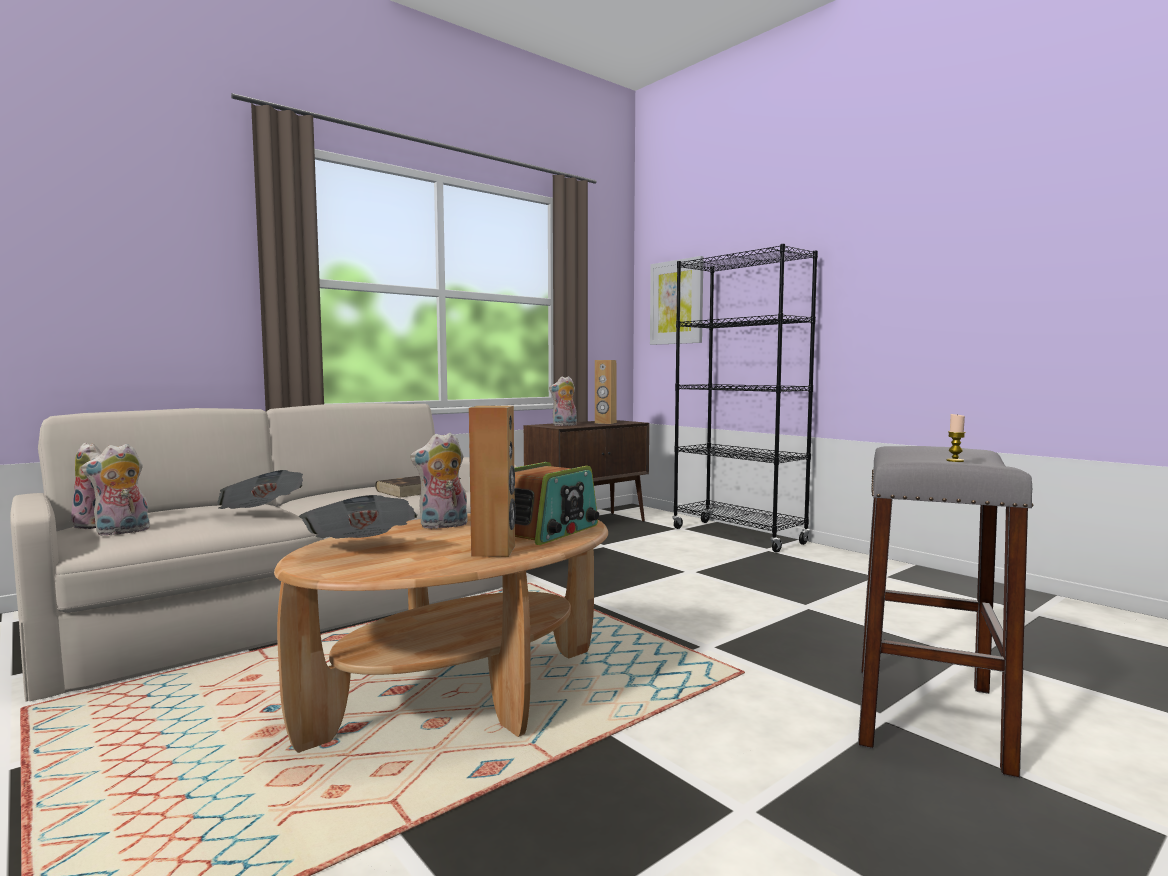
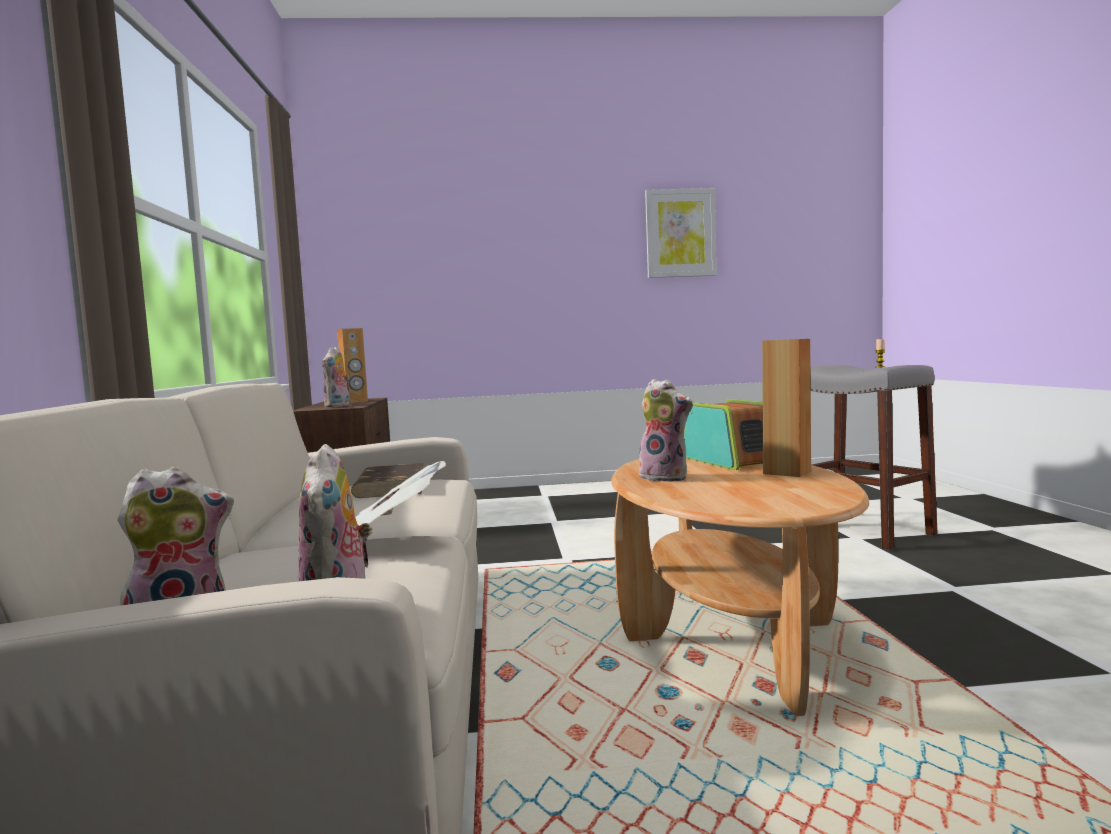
camera: 55 degrees left, 0 degrees up
newspaper [299,495,417,538] -> none
plush toy [410,433,468,529] -> plush toy turned 60 degrees counterclockwise [639,379,693,482]
picture [650,256,703,345] -> picture moved to [645,188,717,278]
black bookcase [672,244,818,553] -> none

